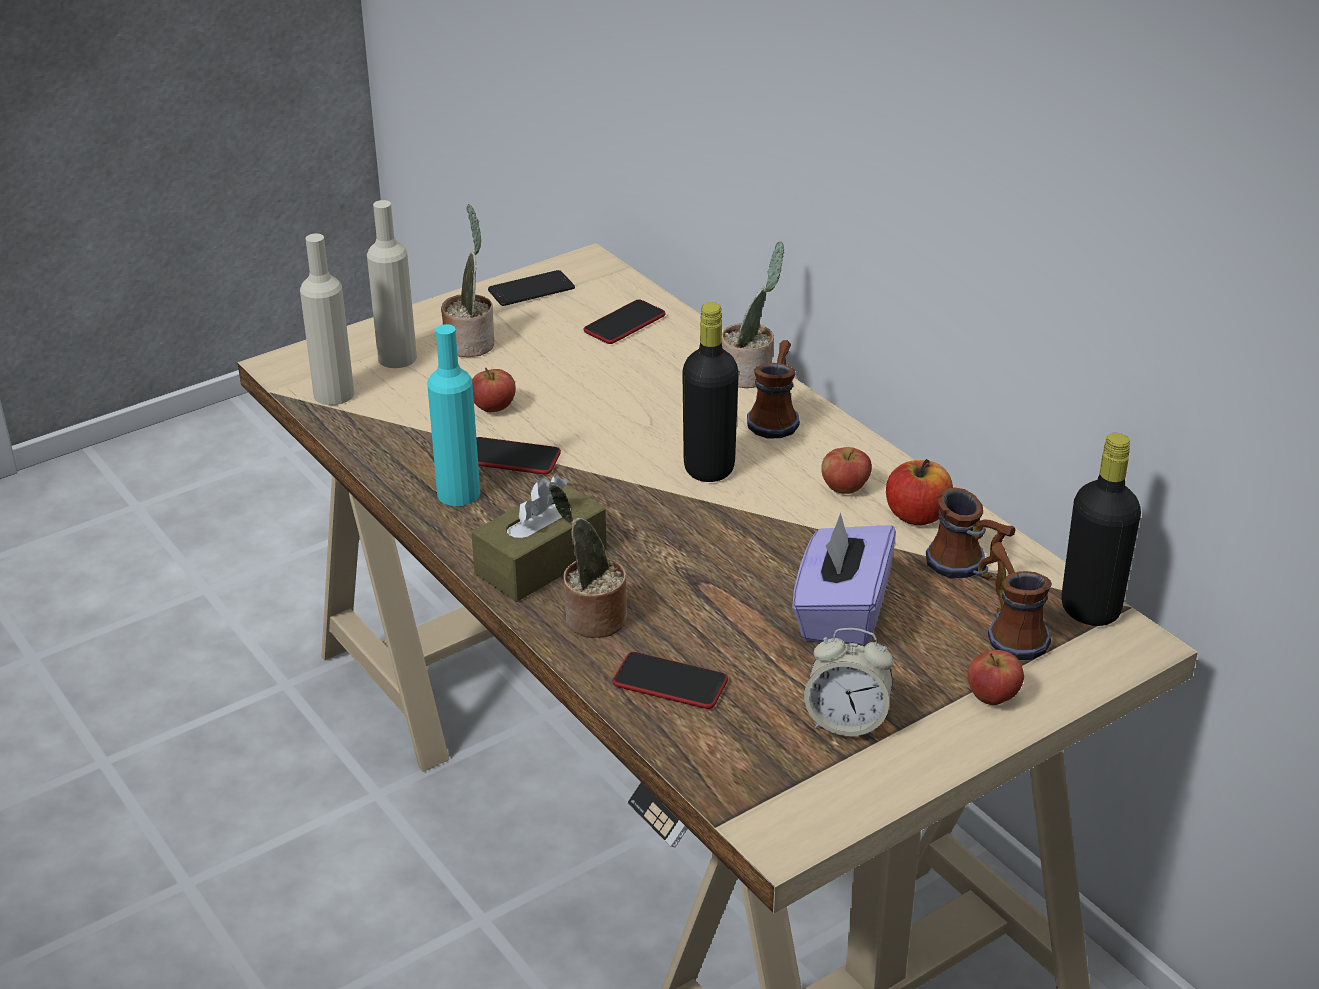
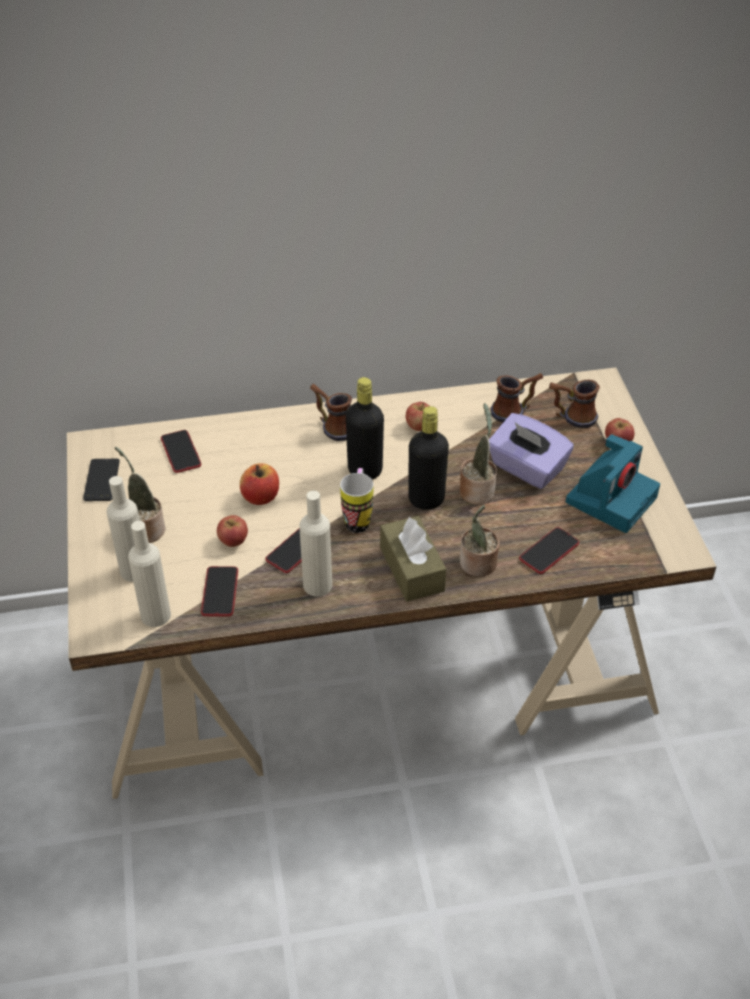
camera: 65 degrees left, 10 degrees up
turquoise bottle [427,324,480,506] -> beige bottle [299,491,332,596]
potted plant [722,242,784,388] -> potted plant moved to [459,403,497,505]
alarm clock [804,628,893,736] -> camera [565,434,660,533]
apple [886,459,953,525] -> apple moved to [240,463,279,505]
black bottle [1061,433,1141,626] -> black bottle moved to [408,406,449,510]
none -> phone [201,566,238,617]
none -> mug [340,468,373,533]

